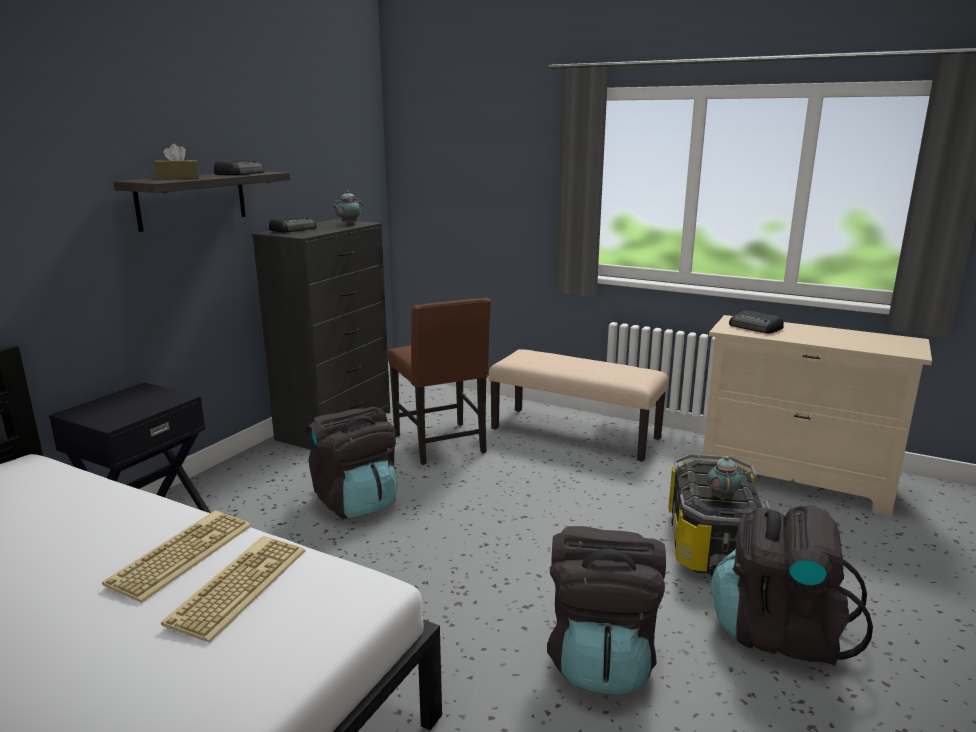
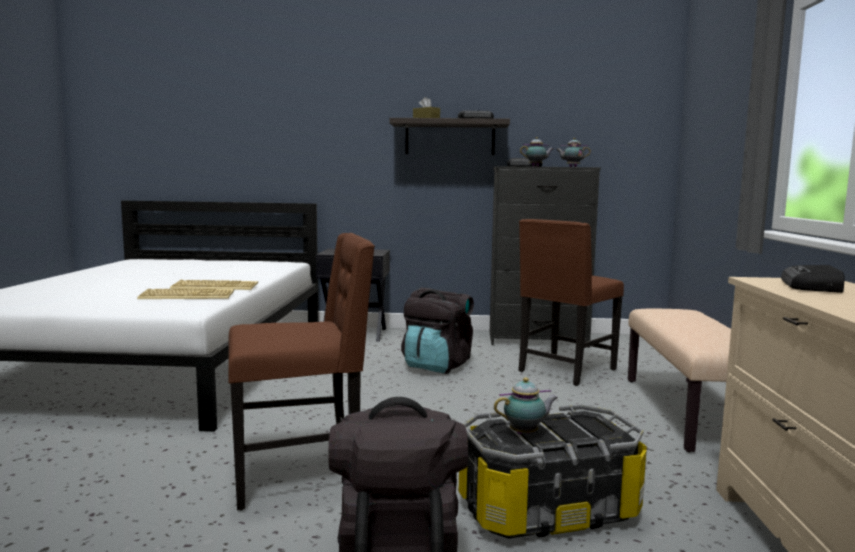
camera: 65 degrees right, 10 degrees down
black backpack [547,526,666,694] -> brown chair [228,233,375,510]
none -> teapot [520,137,553,167]

